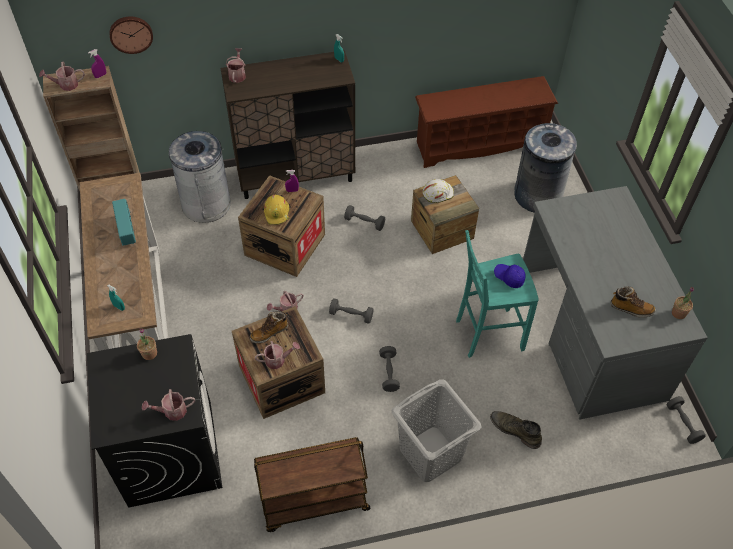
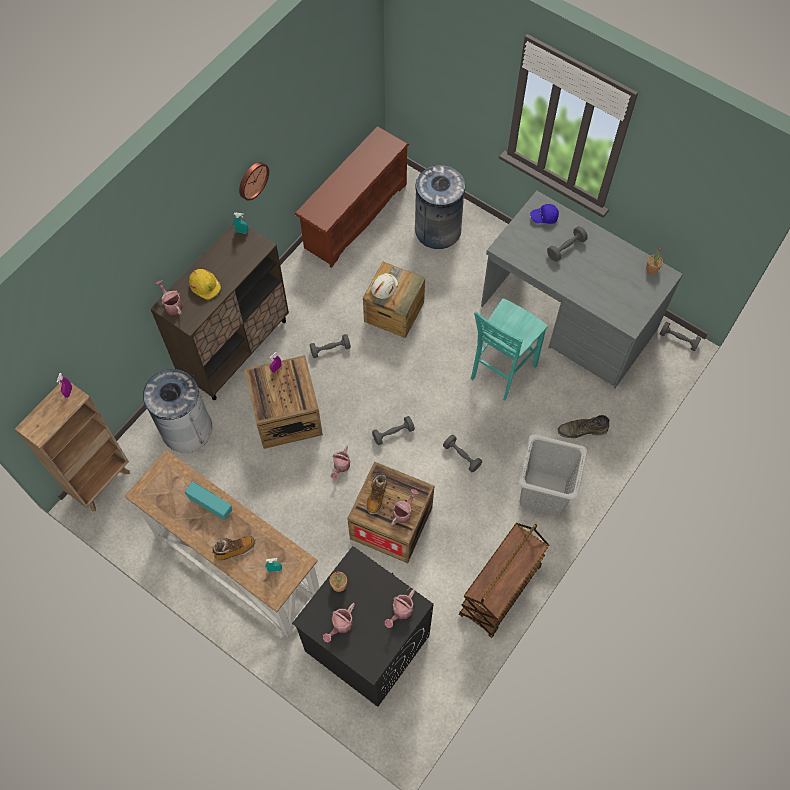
camera: 40 degrees left, 10 degrees up
watering can [39,62,85,91] -> watering can moved to [323,603,355,642]
wall clock [109,16,153,54] -> wall clock moved to [239,162,269,201]
yellow hard hat [264,195,290,225] -> yellow hard hat moved to [189,269,221,300]
blue cap [494,264,526,288] -> blue cap moved to [530,204,559,224]
boot [610,286,656,318] -> boot moved to [212,535,255,561]
none -> grey dumbbell [547,226,588,262]

